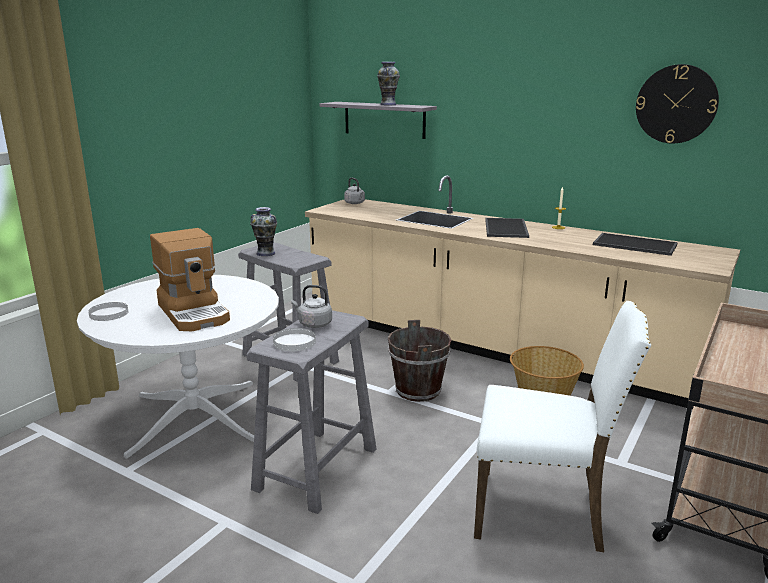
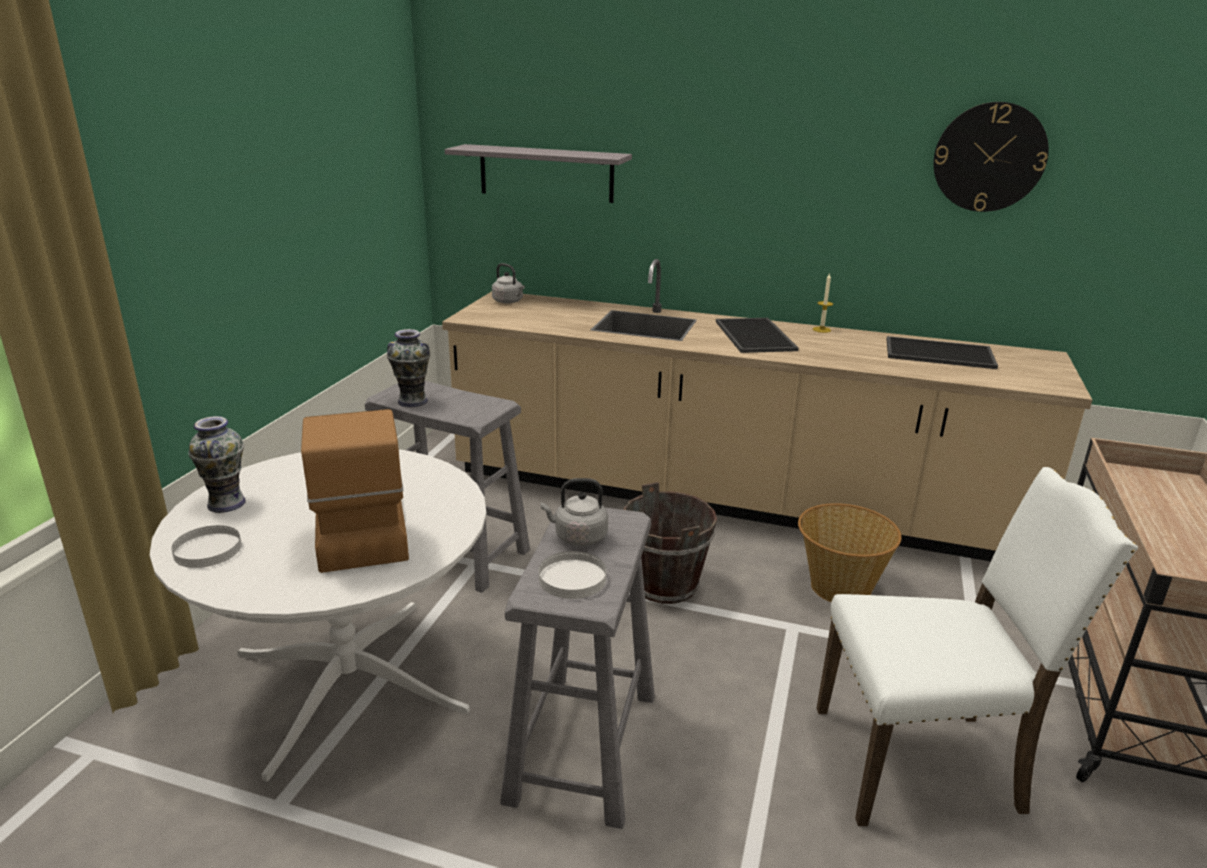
camera: 15 degrees left, 5 degrees up
coffee machine [150,228,230,331] -> coffee machine turned 150 degrees counterclockwise [301,409,409,573]
vase [377,62,400,105] -> vase moved to [188,416,246,513]

